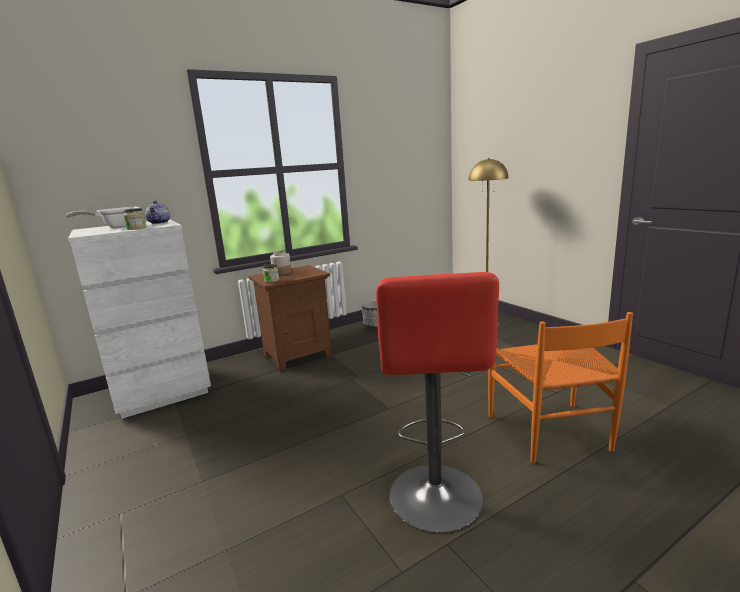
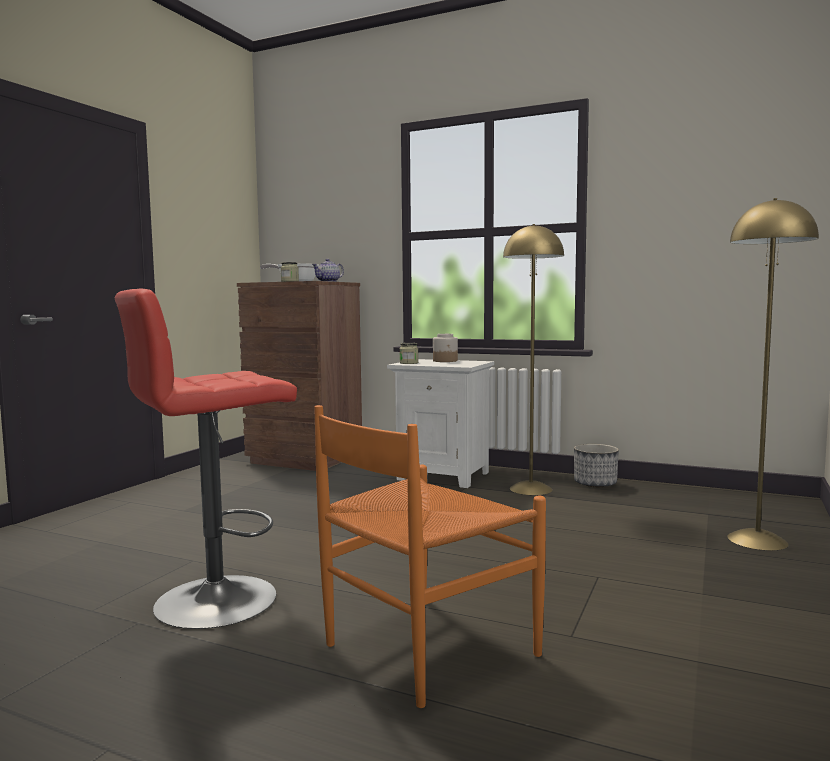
camera: 55 degrees right, 10 degrees down
white dresser [68,219,211,419] -> brown dresser [237,281,362,471]
brown nightstand [248,265,332,371] -> white nightstand [387,359,494,488]
none -> yellow floor lamp [503,224,564,495]

